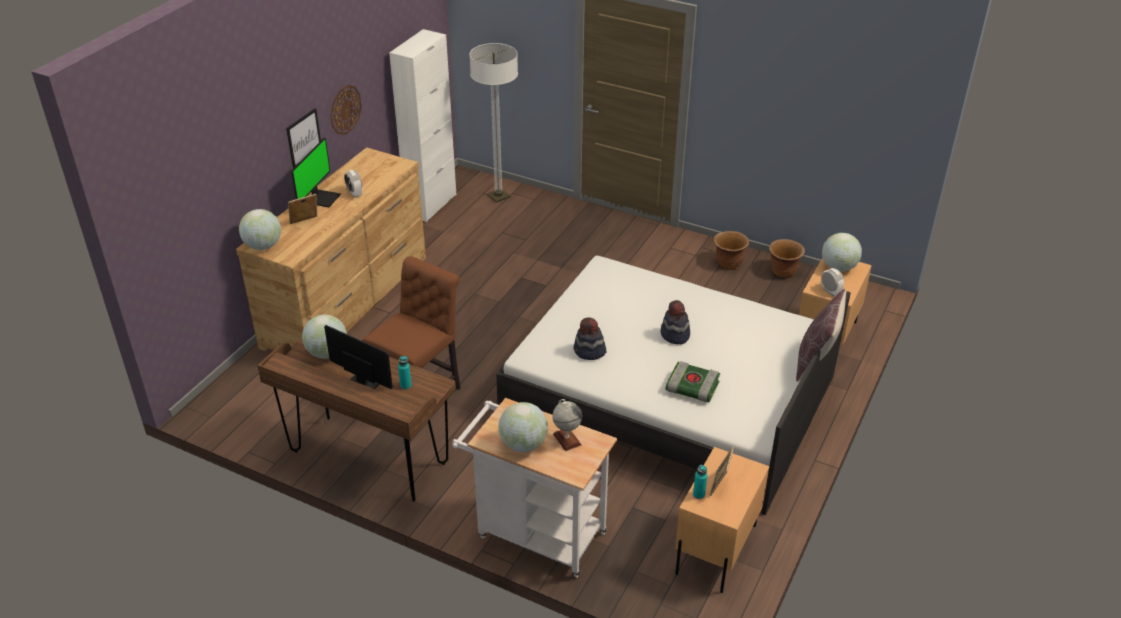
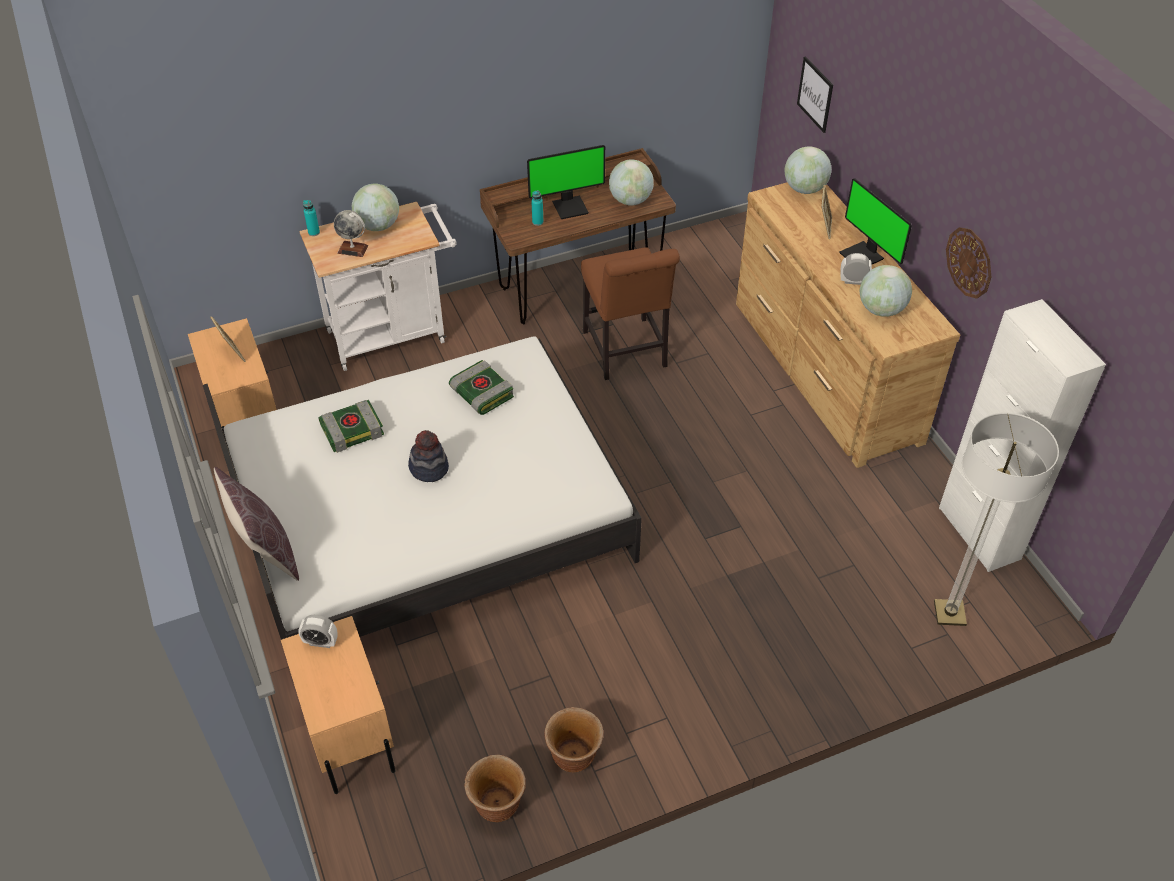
camera: 130 degrees right, 10 degrees up
picture [286,108,321,168] -> picture moved to [797,56,833,133]
hat [573,317,606,360] -> book [449,360,514,415]
turquoise bottle [693,464,707,499] -> turquoise bottle moved to [303,200,320,236]
globe [822,233,862,272] -> globe moved to [860,265,912,317]

